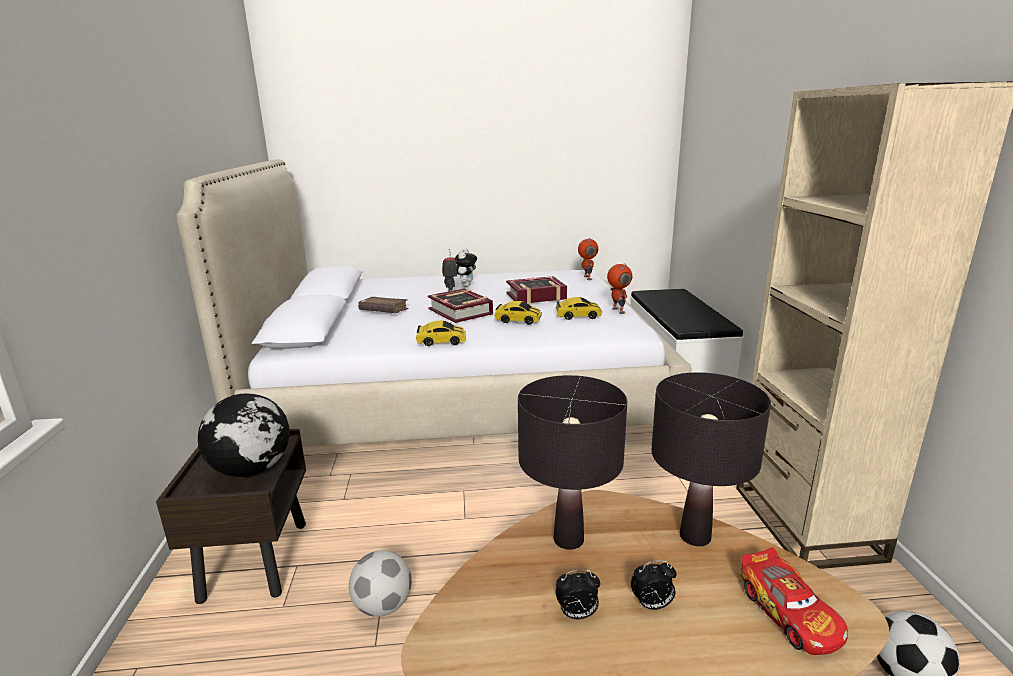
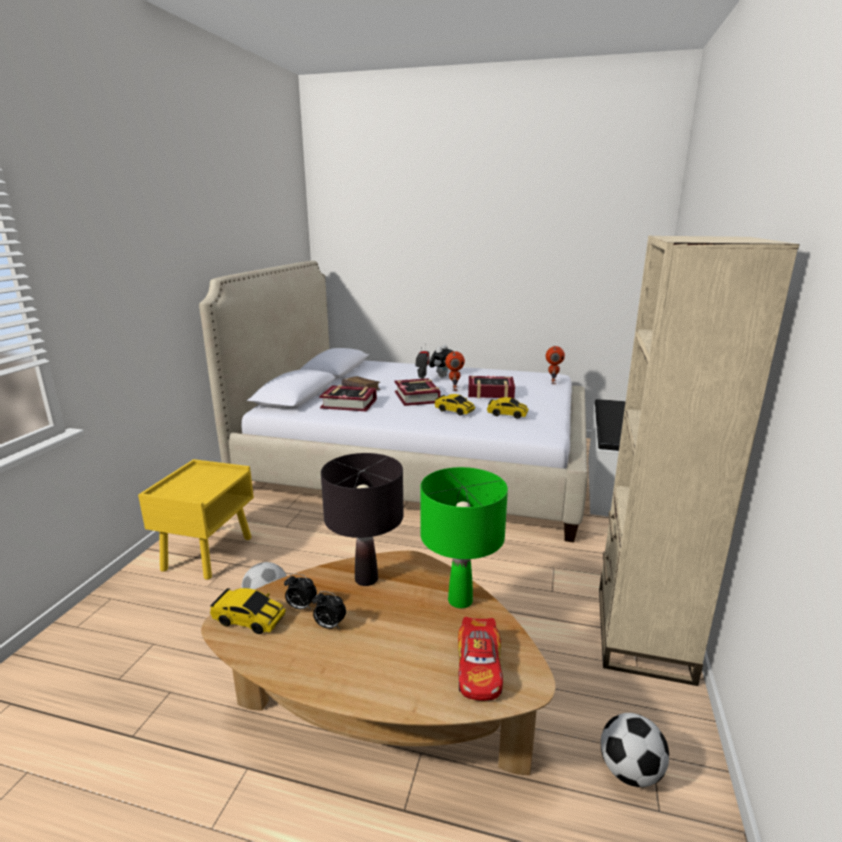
camera: 20 degrees right, 0 degrees up
brown nightstand [156,429,306,604] -> yellow nightstand [138,459,254,580]
globe [198,394,290,477] -> none
toy car [416,321,466,346] -> toy car moved to [210,588,286,634]
toy robot [607,264,632,314] -> toy robot moved to [445,351,465,391]
alarm clock [631,560,677,610] -> alarm clock moved to [284,574,317,610]
black table lamp [651,372,771,546] -> green table lamp [420,467,508,608]
none -> book [319,385,377,412]

